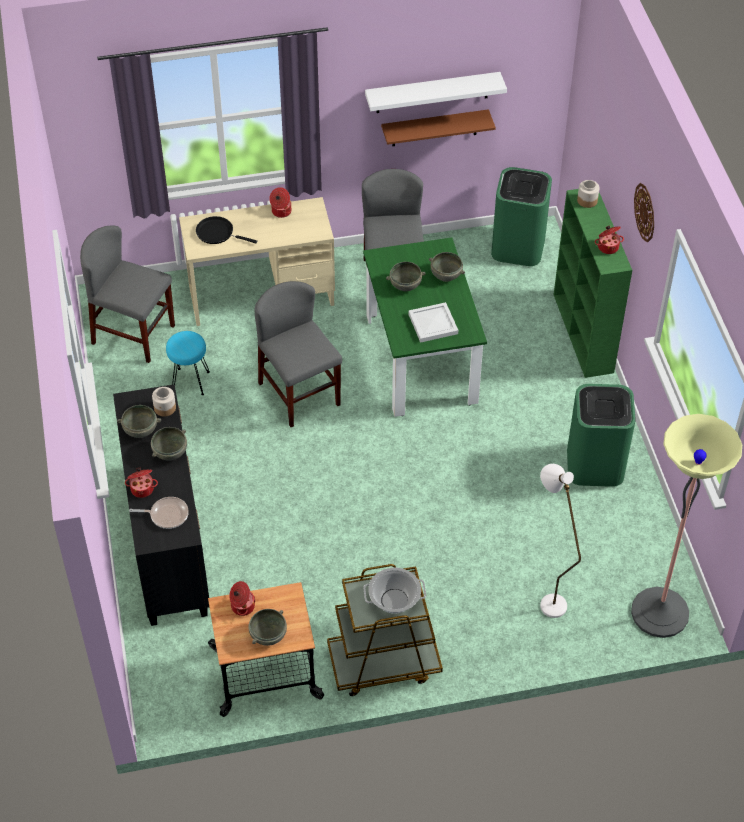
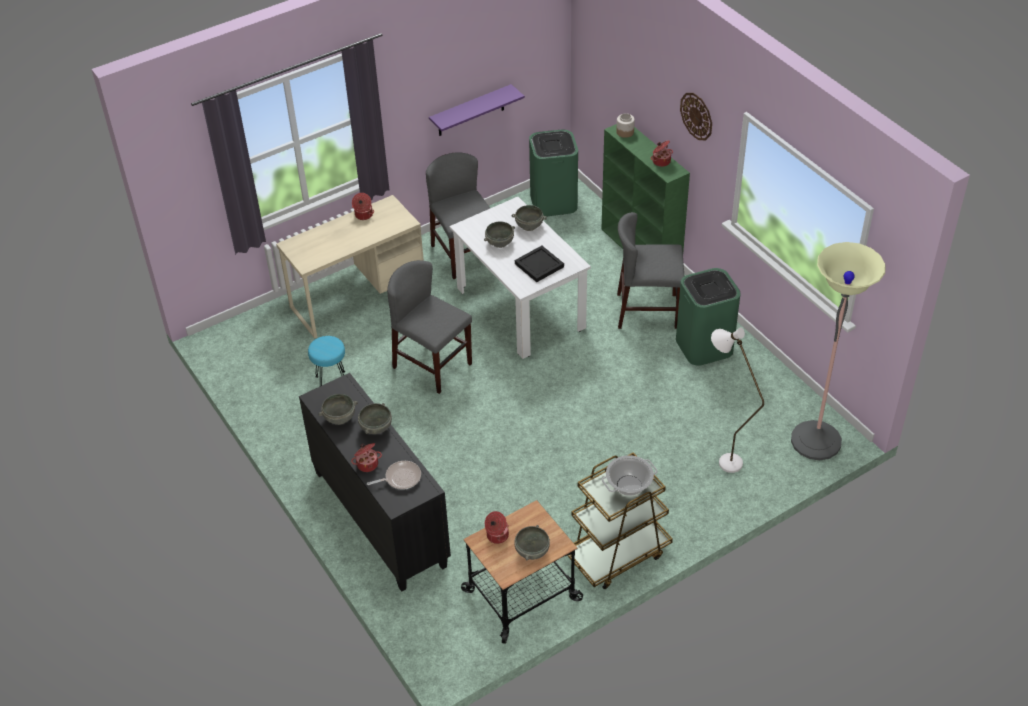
camera: 20 degrees left, 5 degrees down
grey chair [80,226,175,363] -> grey chair moved to [617,212,684,329]
jar [152,387,176,417] -> none
black frying pan [196,216,257,244] -> none
green dining table [363,237,487,417] -> white dining table [450,197,591,359]
white shelf [365,72,507,113] -> none
brown shelf [381,109,496,146] -> purple shelf [429,84,525,136]
white tray [408,302,458,343] -> black tray [515,246,564,282]

